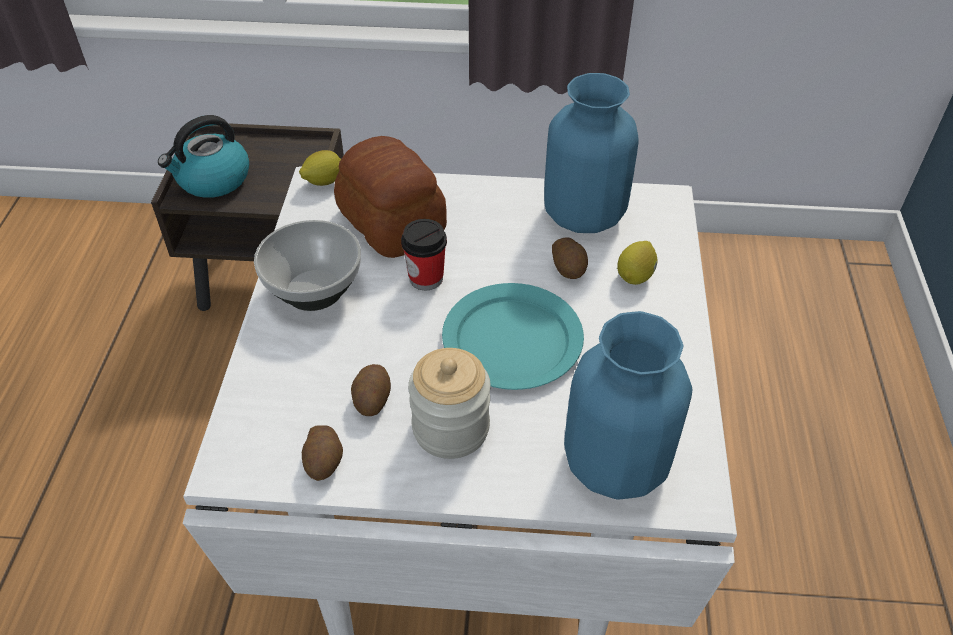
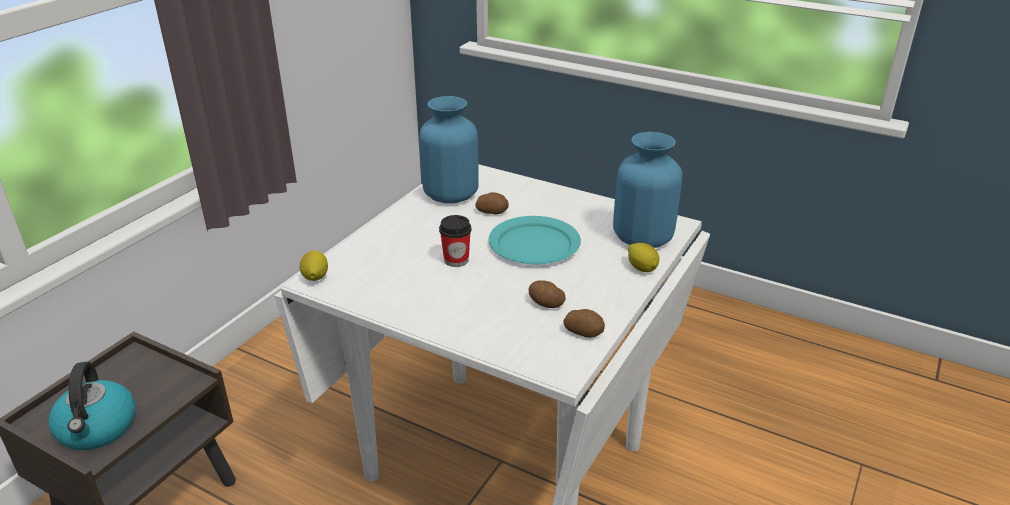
camera: 65 degrees left, 15 degrees down
bowl [254,220,361,311] -> none
bread [334,136,447,258] -> none
jar [408,348,491,459] -> none
lemon [617,241,657,285] -> lemon moved to [628,243,660,272]

